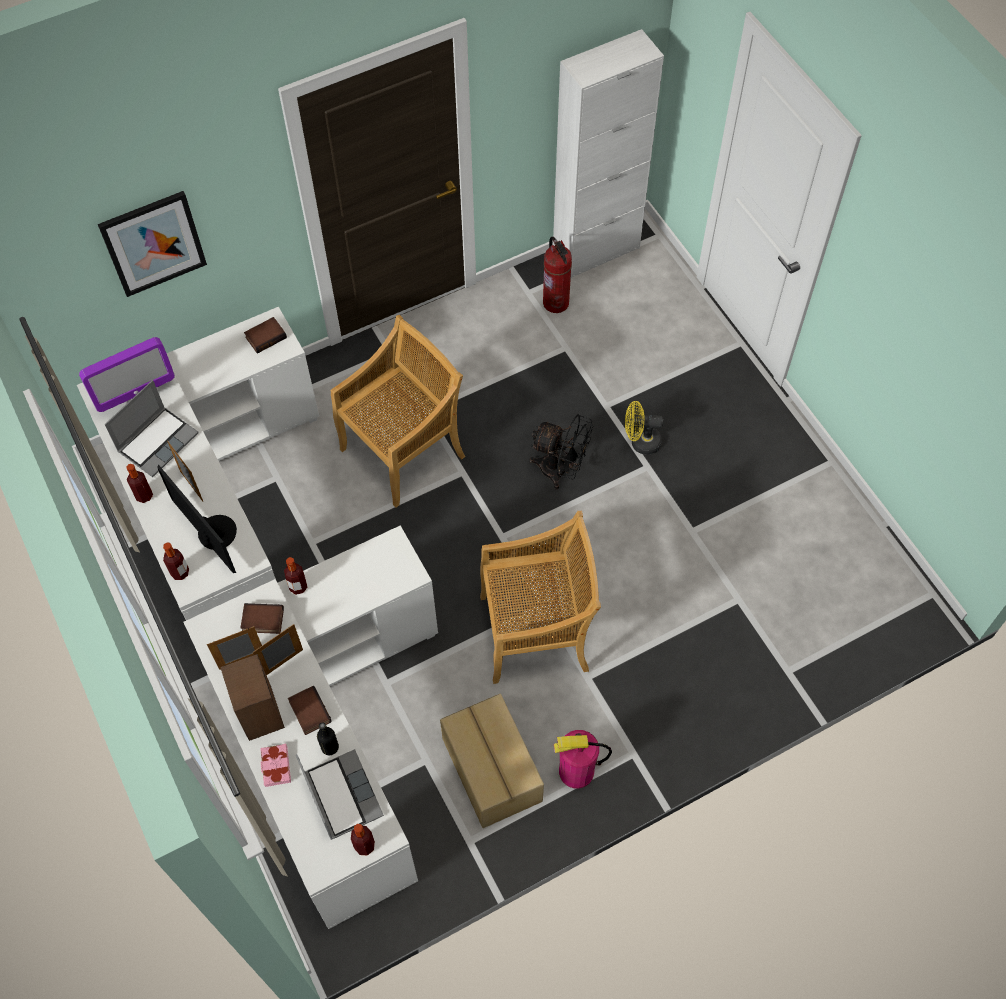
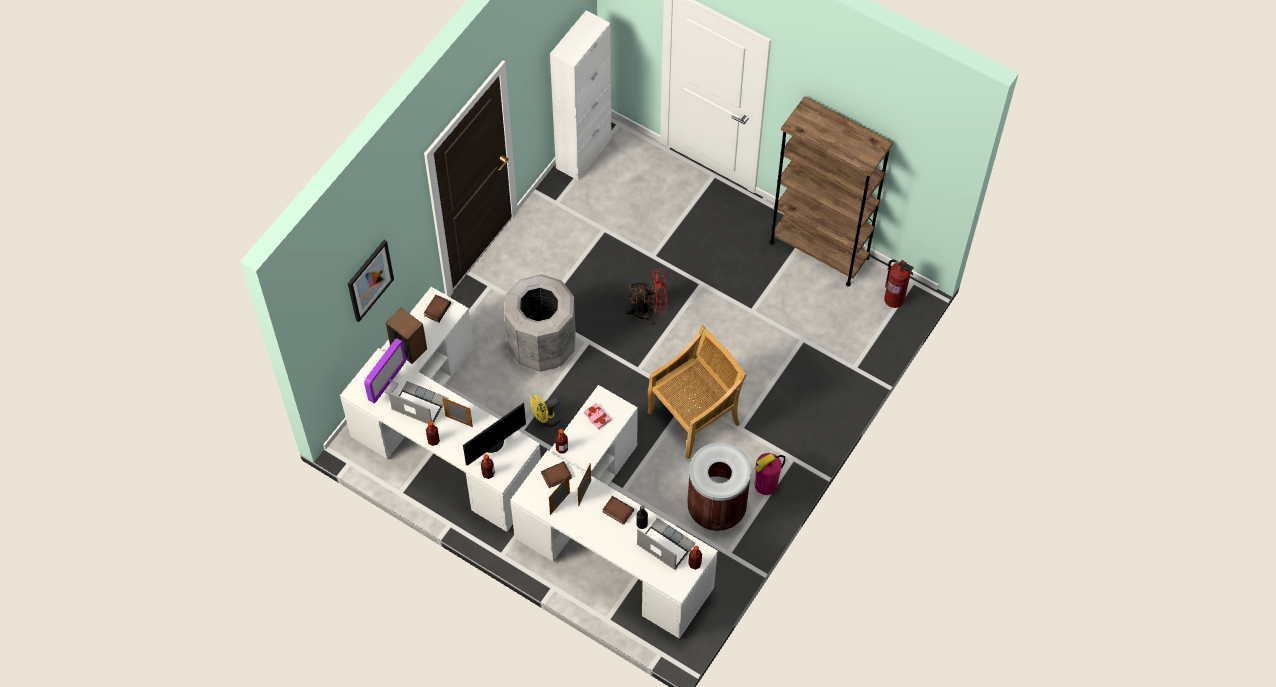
camera: 30 degrees left, 0 degrees up
laptop [105,380,199,477] -> laptop turned 75 degrees counterclockwise [388,381,447,424]
monitor [157,464,237,573] -> monitor turned 60 degrees counterclockwise [463,403,526,465]
speaker [220,654,285,741] -> speaker moved to [385,308,427,364]
pink book [260,743,291,787] -> pink book moved to [584,403,611,430]
beige chair [331,315,465,508] -> grey trash can [504,274,576,372]
cardboard box [440,694,544,828] -> brown trash can [687,443,751,531]
black fan [530,414,594,490] -> red fan [626,269,668,325]
fire extinguisher [543,237,572,313] -> fire extinguisher moved to [884,259,914,308]
yellow fan [625,401,663,455] -> yellow fan moved to [530,395,561,427]
none -> brown bookcase [769,96,894,287]

